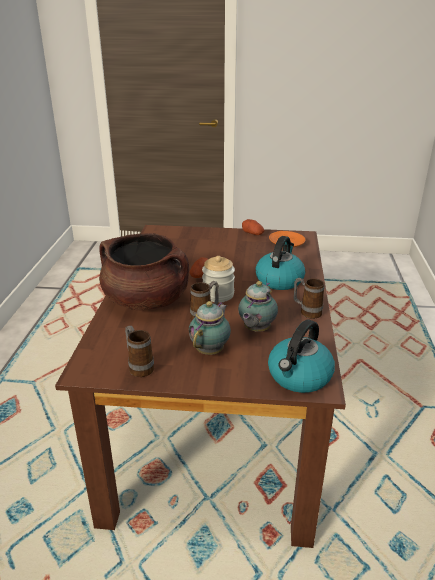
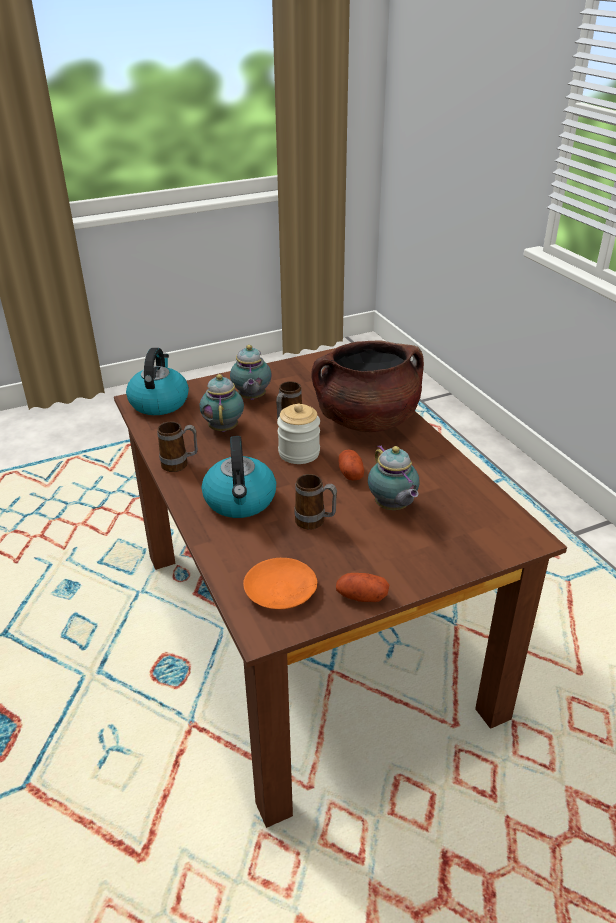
camera: 150 degrees right, 5 degrees up
mug [125,326,154,377] -> mug moved to [294,474,337,530]
none -> teapot [368,445,419,510]

